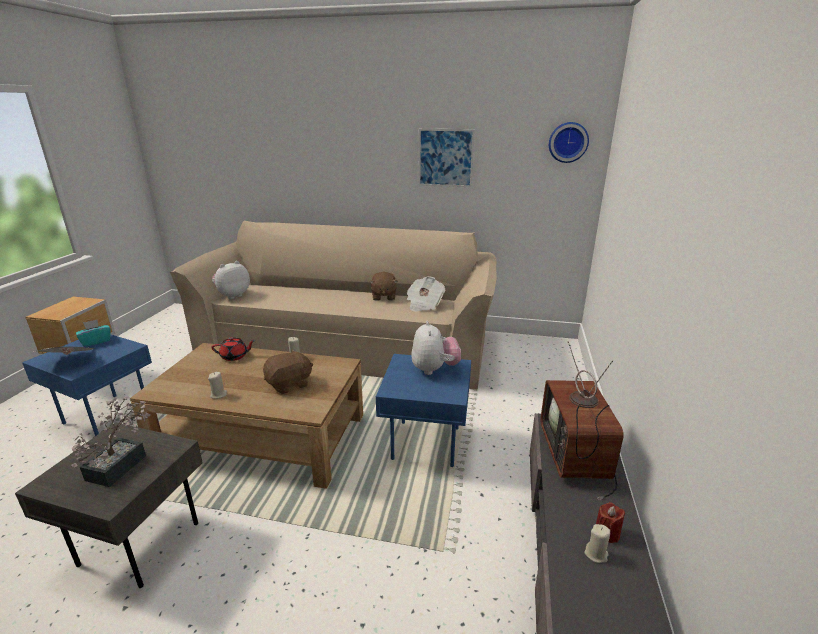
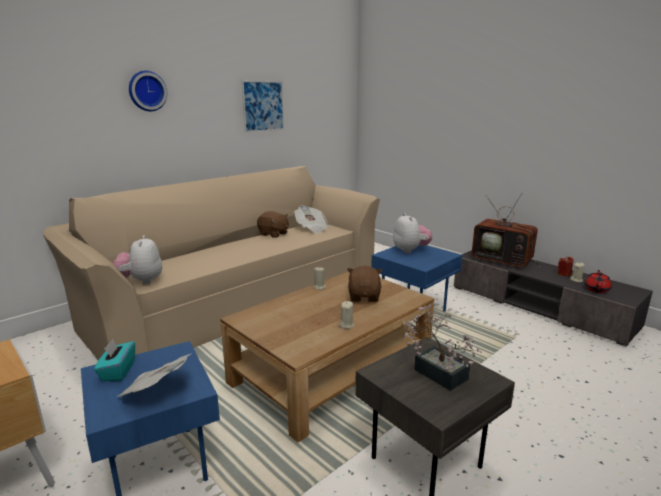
camera: 55 degrees left, 5 degrees down
red teapot [211,337,255,361] -> red teapot moved to [585,270,612,293]
plush toy [411,321,461,375] -> plush toy turned 45 degrees clockwise [393,213,432,254]
wall clock [549,122,589,163] -> wall clock moved to [129,71,167,111]

